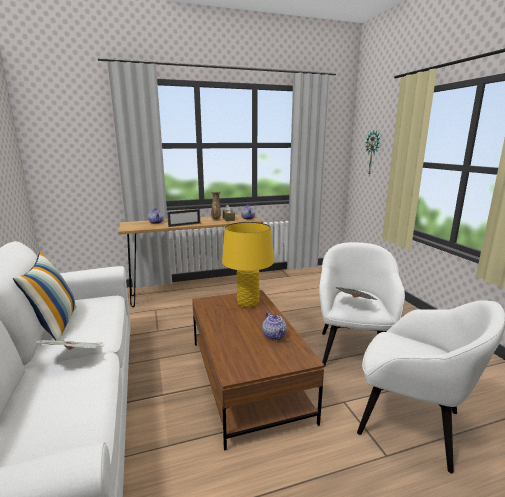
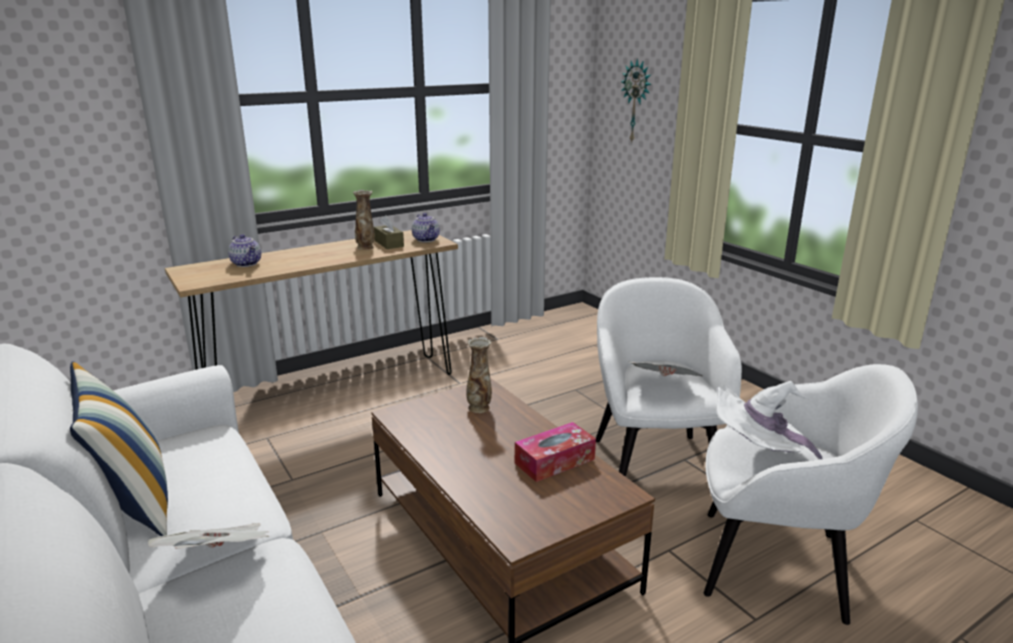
camera: 15 degrees left, 5 degrees up
picture frame [167,209,200,227] -> none
yellow table lamp [222,222,274,308] -> vase [466,337,492,413]
teapot [262,312,287,340] -> tissue box [515,422,596,482]
none -> white hat [717,381,822,459]

